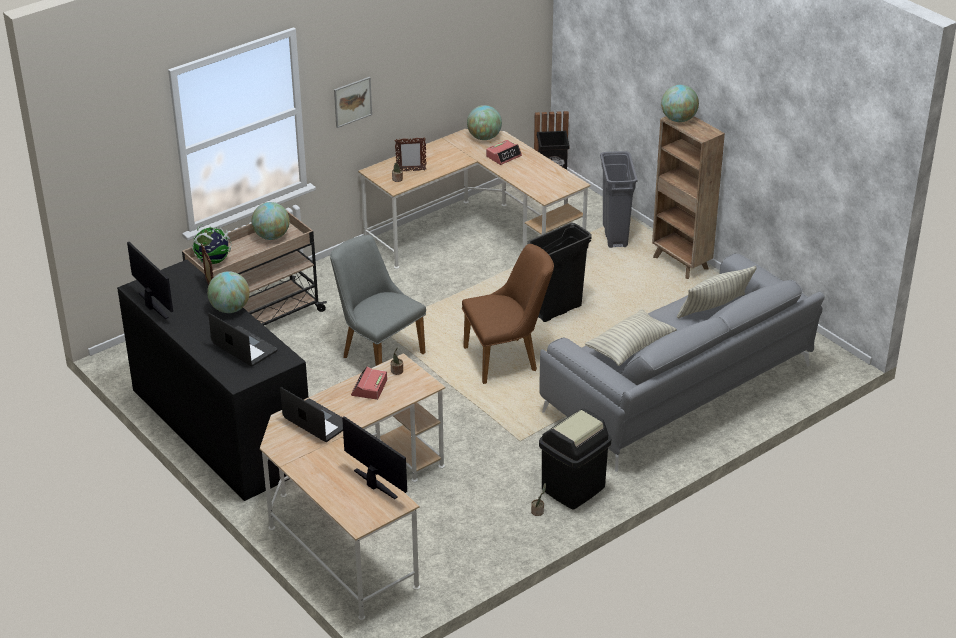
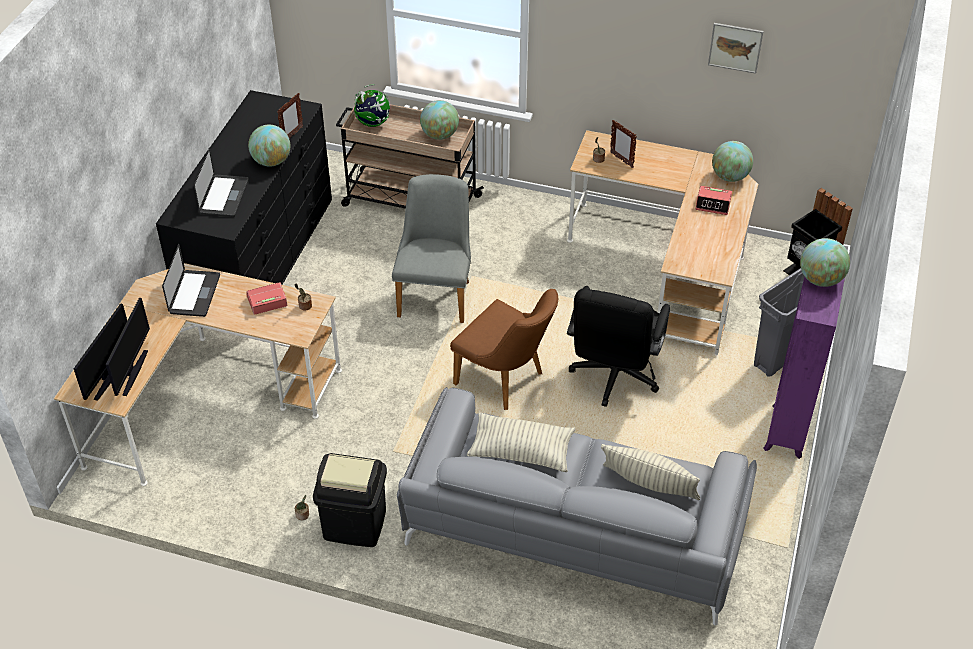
camera: 55 degrees right, 10 degrees up
monitor [127,242,173,319] -> monitor moved to [74,303,127,401]
picture [334,77,372,128] -> picture moved to [708,23,764,74]
black trash can [527,223,592,322] -> black office chair [567,286,670,407]
brown bookcase [652,116,725,279] -> purple bookcase [763,277,845,459]

